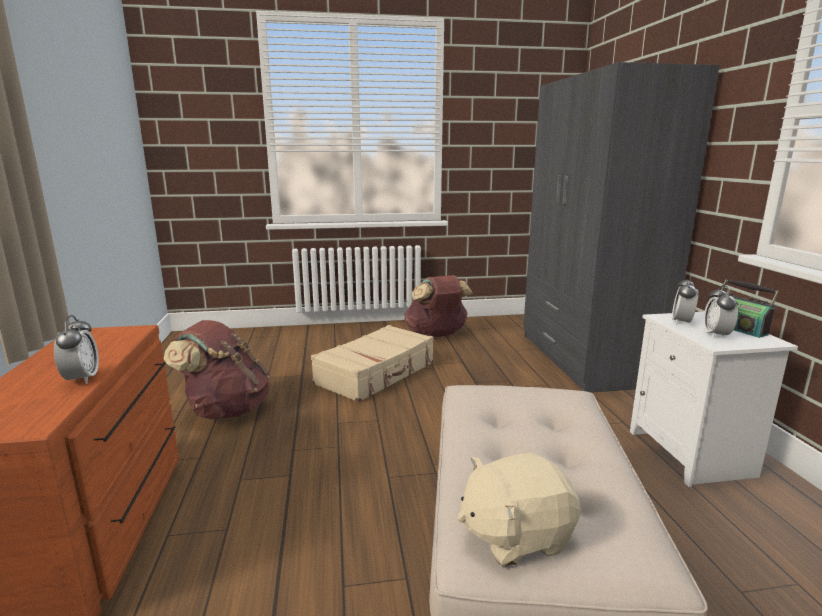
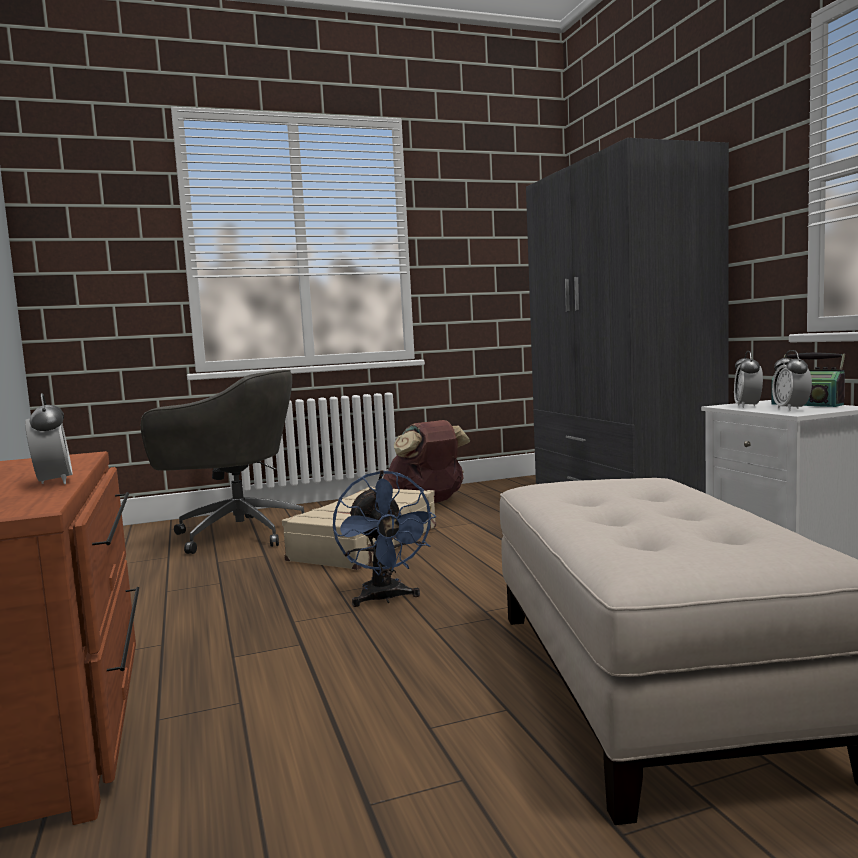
camera: 10 degrees left, 10 degrees down
brown backpack [164,320,270,419] -> none
beige plush toy [457,453,581,567] -> none
none -> grey office chair [141,370,304,554]
none -> blue fan [333,470,436,607]

